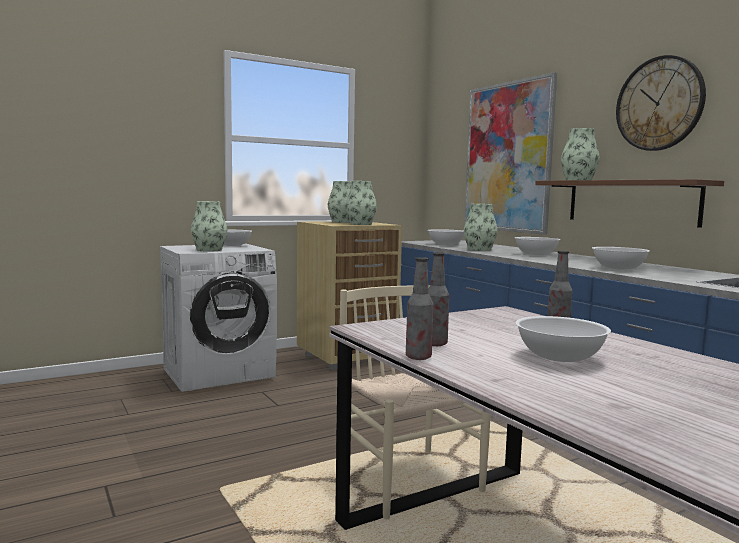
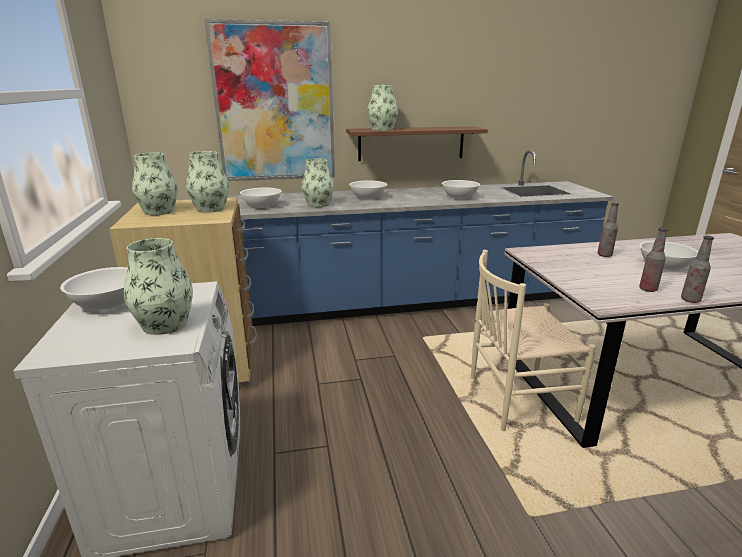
camera: 70 degrees left, 15 degrees up
wall clock [616,55,706,151] -> none

